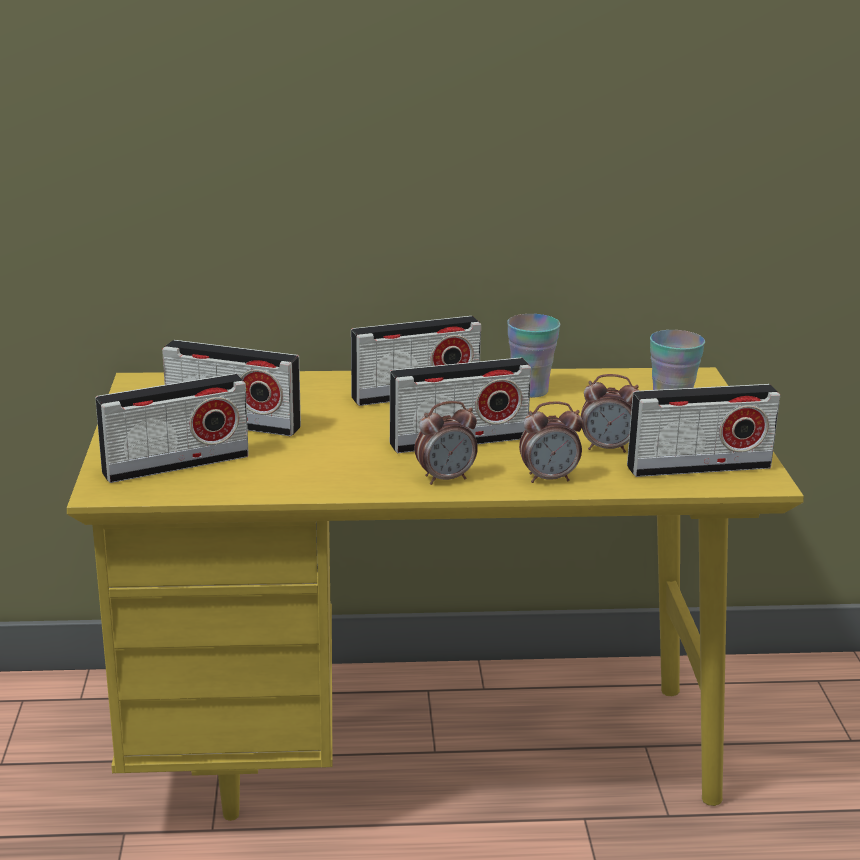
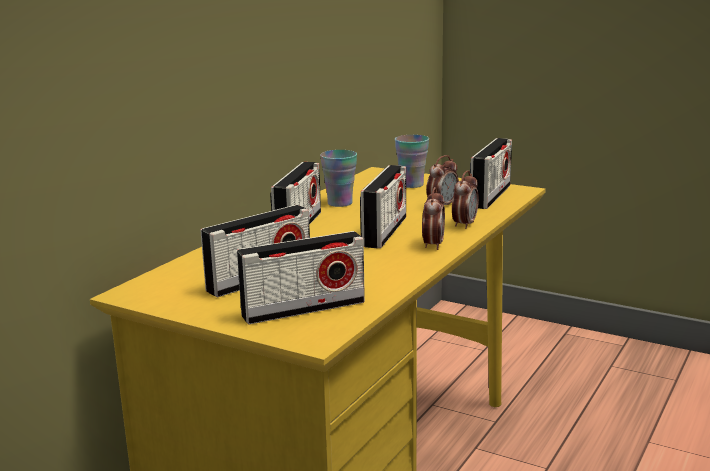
camera: 55 degrees left, 5 degrees down
radio [95,373,249,483] -> radio turned 60 degrees clockwise [237,231,365,324]

